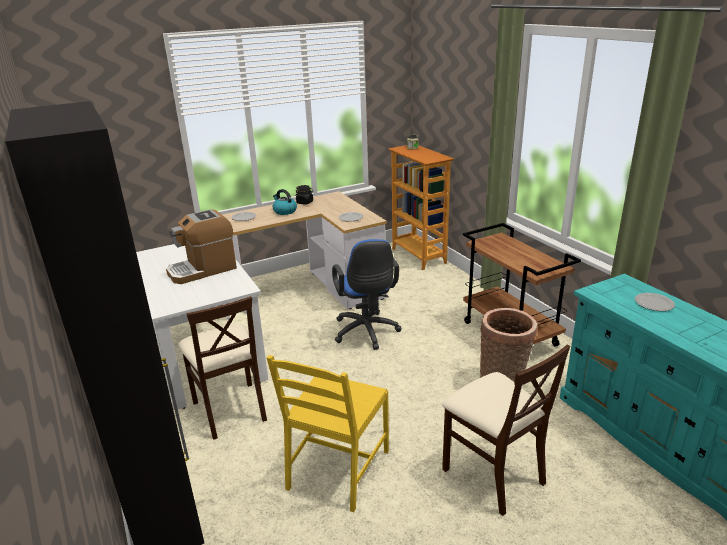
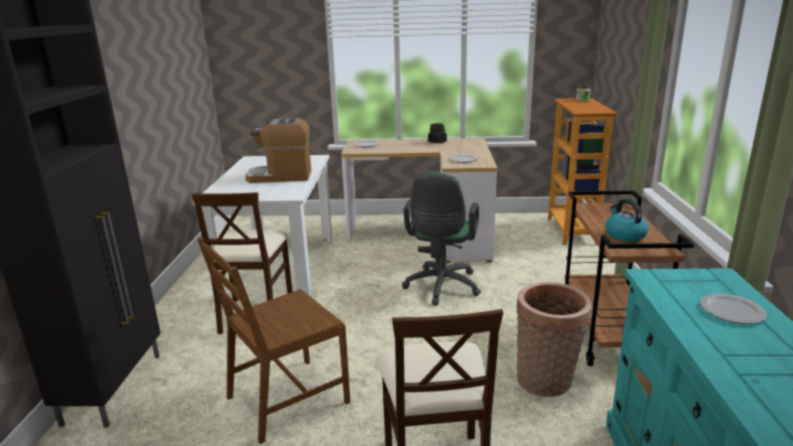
camera: 30 degrees right, 5 degrees down
yellow chair [267,355,389,512] -> brown chair [197,237,350,444]
kettle [273,189,297,215] -> kettle moved to [606,199,649,242]
blue office chair [332,239,401,350] -> green office chair [402,172,481,305]

